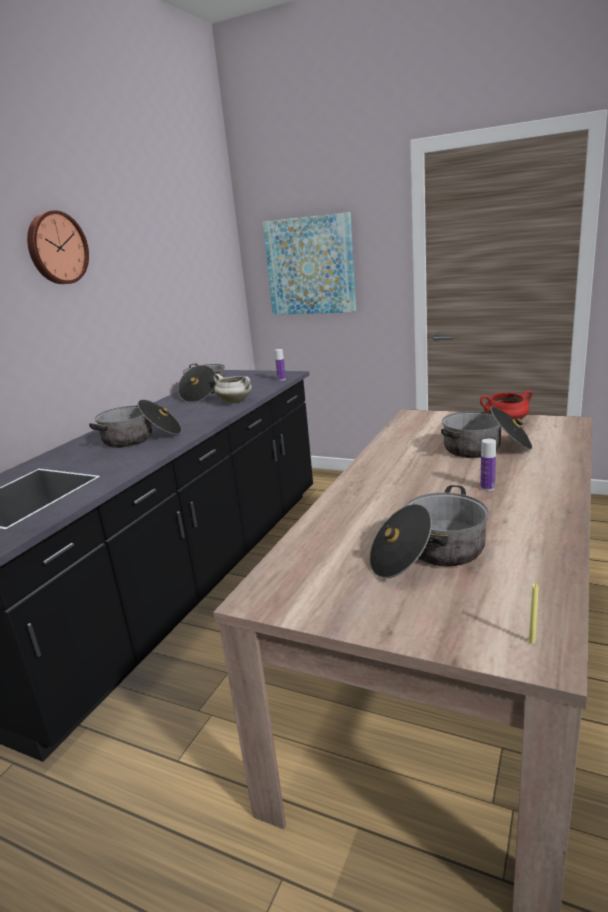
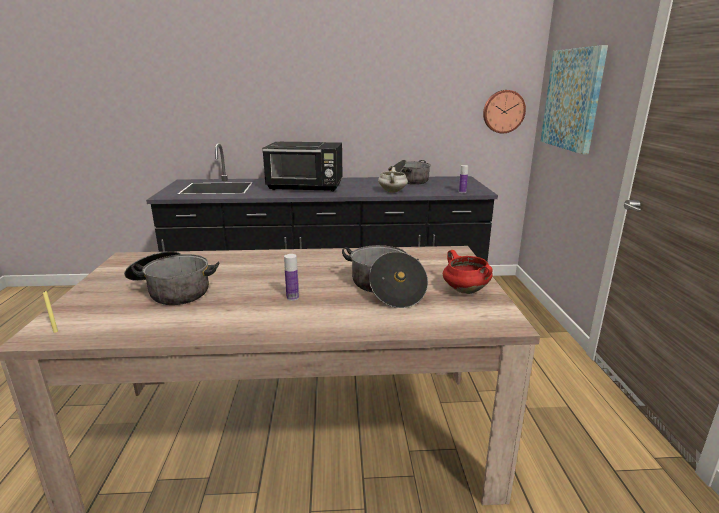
camera: 60 degrees right, 0 degrees up
wall clock [27,210,89,284] -> wall clock moved to [483,90,526,133]
cooking pot [89,400,182,448] -> black microwave [262,142,342,192]

